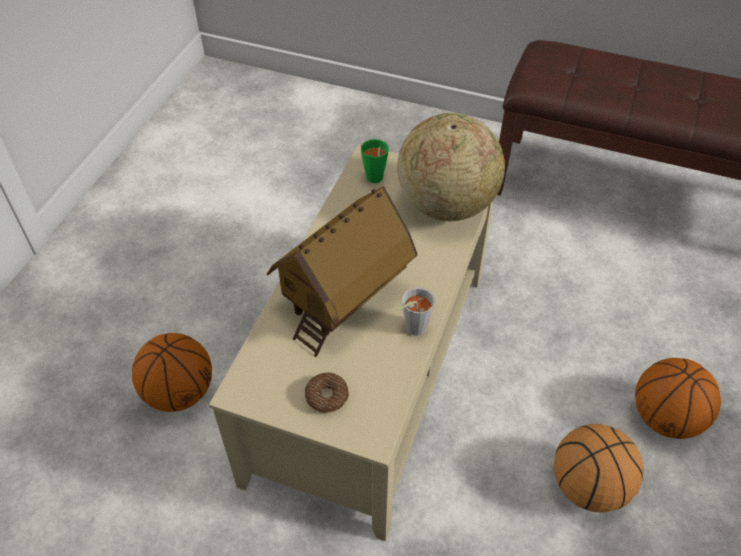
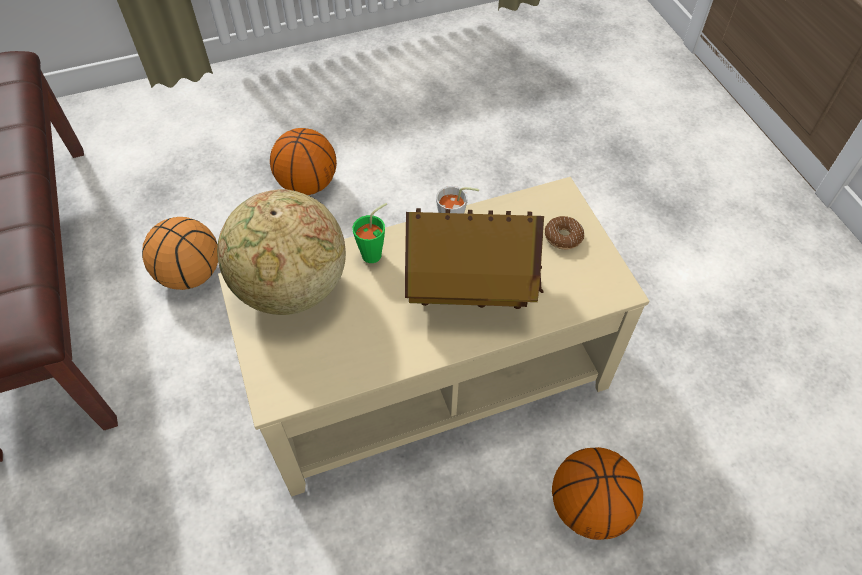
camera: 130 degrees left, 5 degrees up
green cup [361,139,389,183] -> green cup moved to [352,203,387,263]
basketball [554,424,643,512] -> basketball moved to [142,217,218,290]

